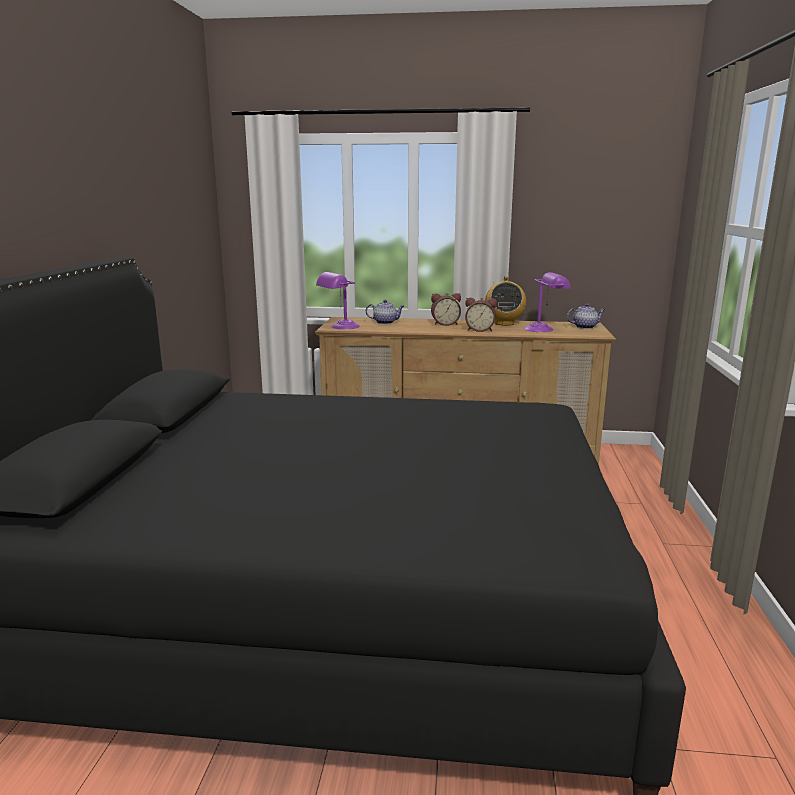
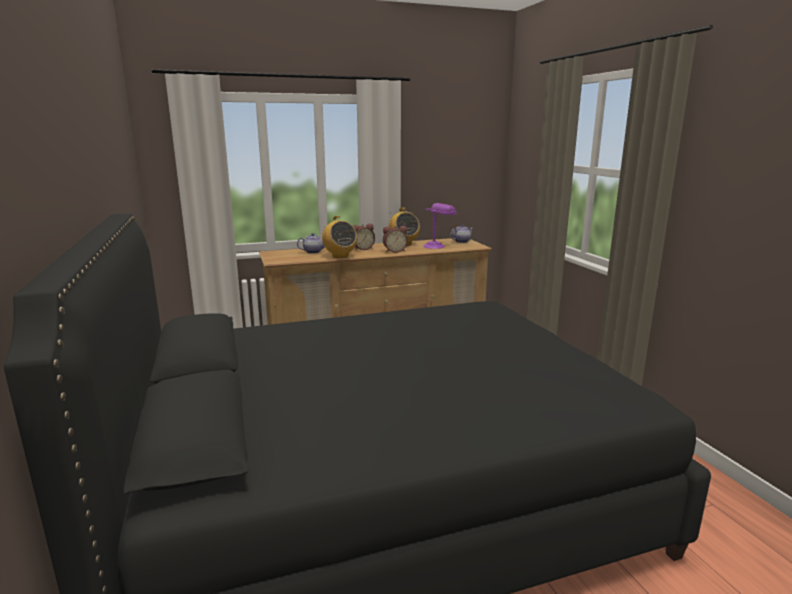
camera: 25 degrees left, 0 degrees up
purple table lamp [316,272,360,329] -> none
none -> radio [322,216,357,258]

